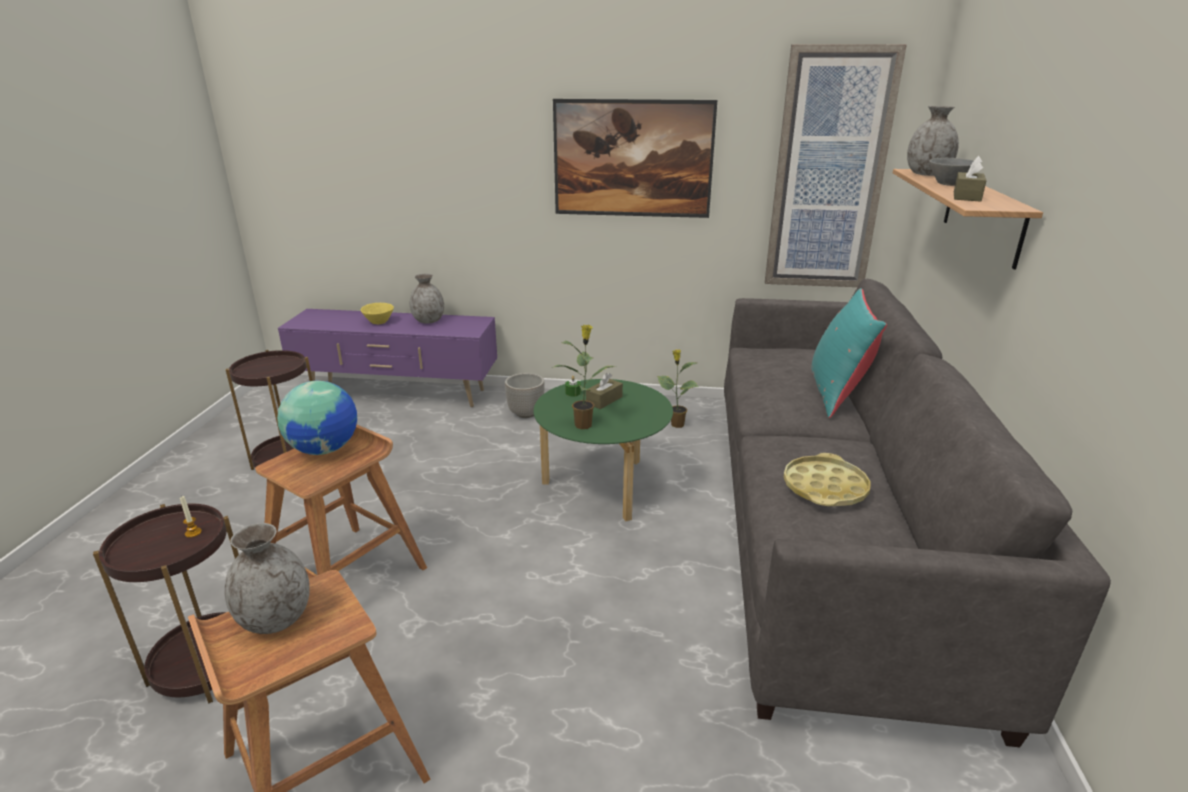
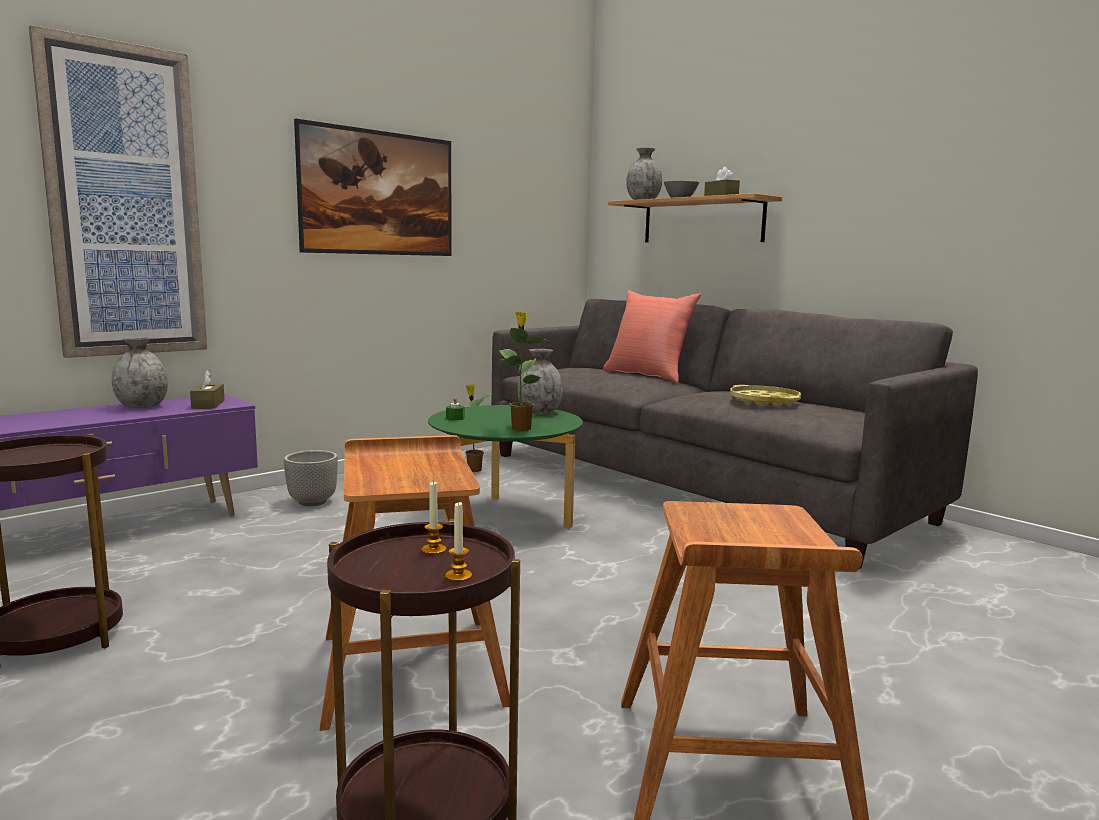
camera: 50 degrees left, 15 degrees down
grey vase [224,523,310,634] -> grey vase moved to [518,349,563,414]
globe [277,381,357,455] -> none
yellow bowl [361,303,394,324] -> none
brown tissue box [586,373,623,409] -> brown tissue box moved to [190,370,225,409]
picture [765,44,907,287] -> picture moved to [29,25,207,358]
turquoise pillow [811,288,887,418] -> red pillow [603,290,701,383]
none -> candle [445,501,472,582]

